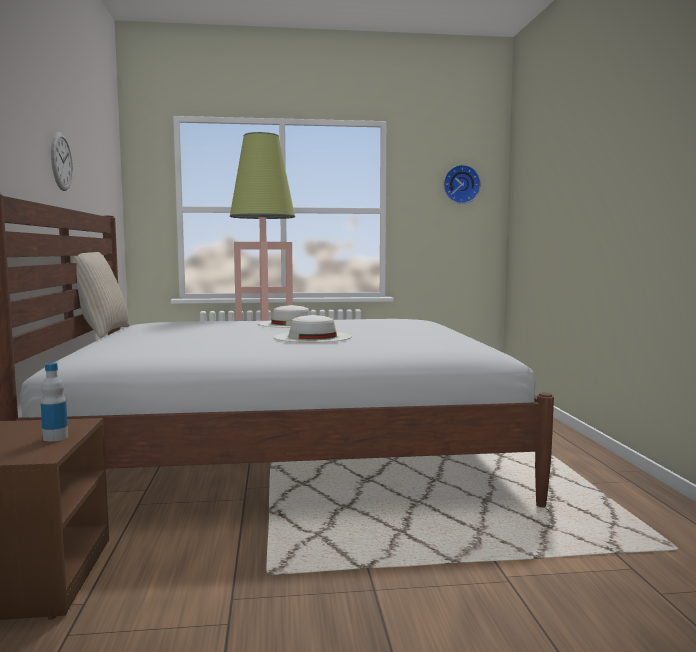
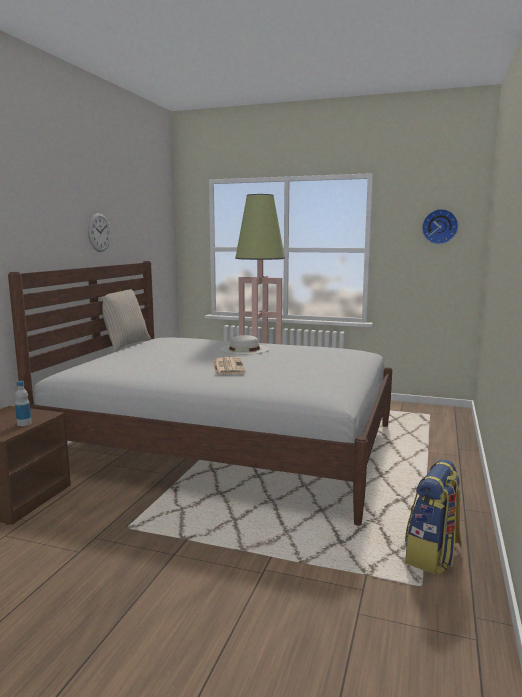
camera: 25 degrees right, 5 degrees up
white hat [274,315,352,343] -> newspaper [213,357,245,375]
none -> backpack [405,459,461,575]

